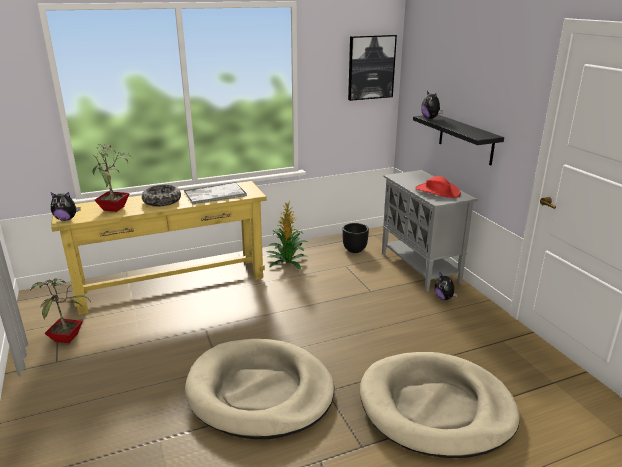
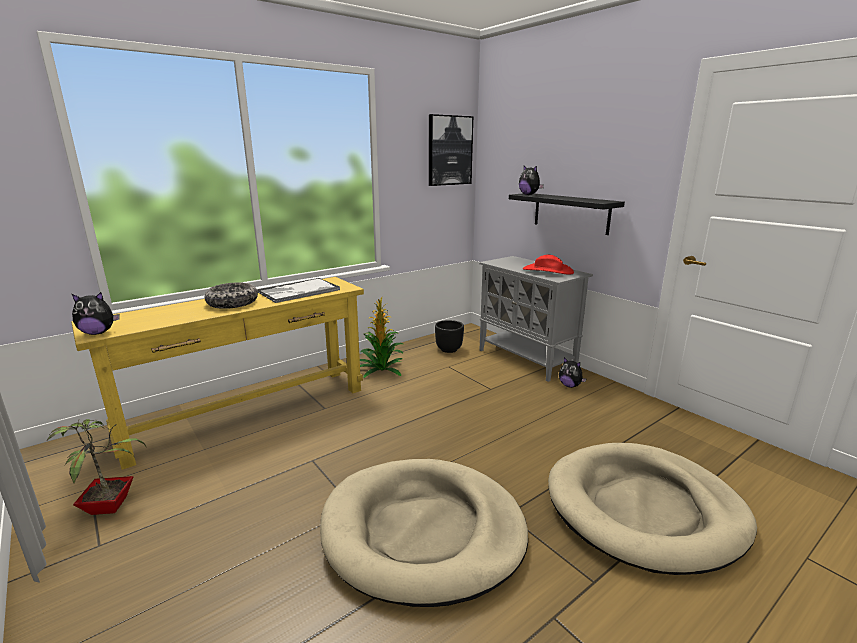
camera: 15 degrees left, 5 degrees down
potted plant [92,144,131,212] -> none

